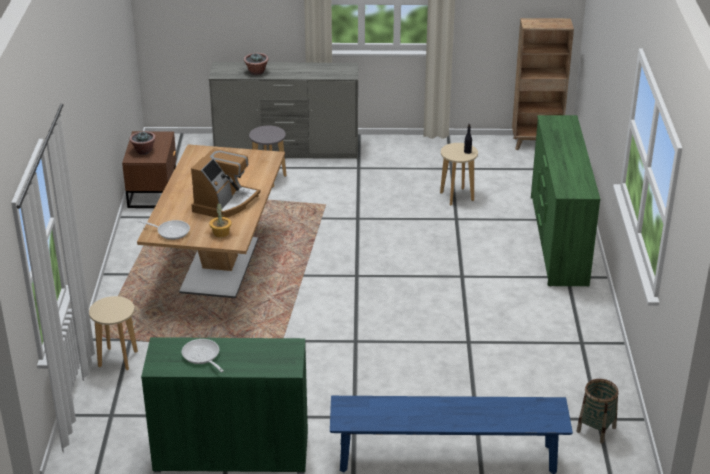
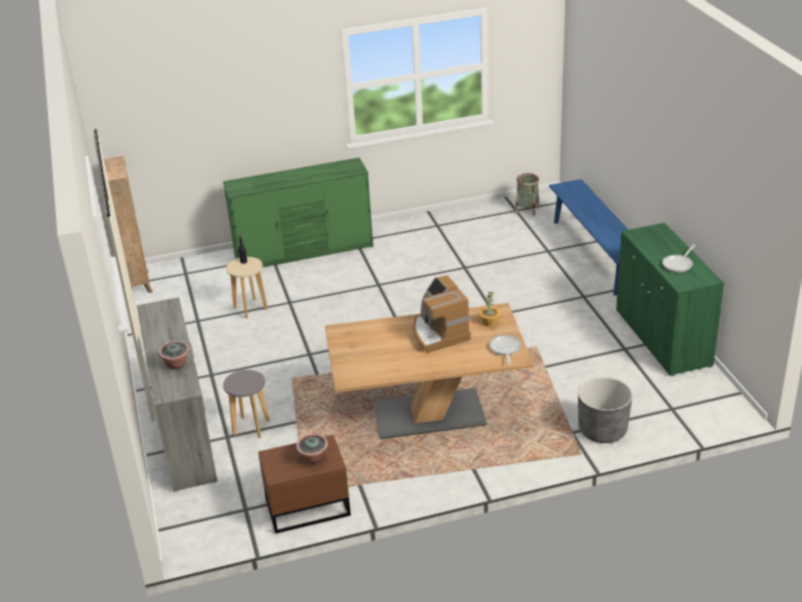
camera: 105 degrees left, 0 degrees up
beige stool [89,296,138,370] -> grey planter [578,377,632,443]
coffee machine [191,148,261,218] -> coffee machine turned 120 degrees counterclockwise [413,275,471,353]

